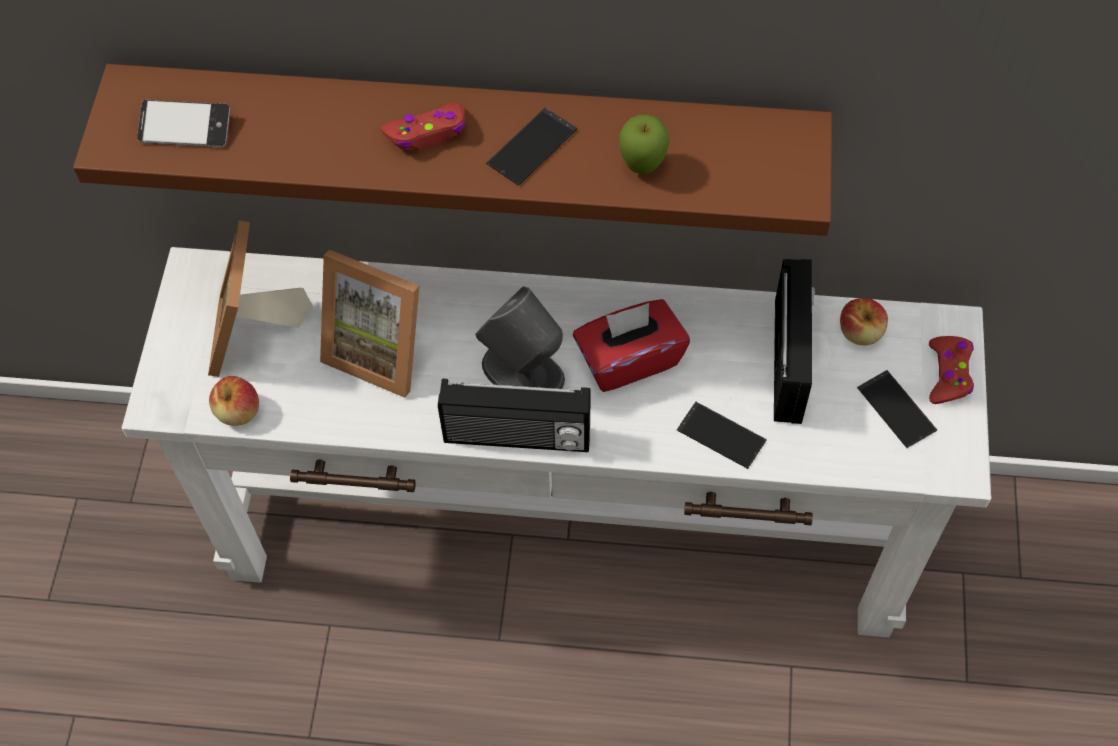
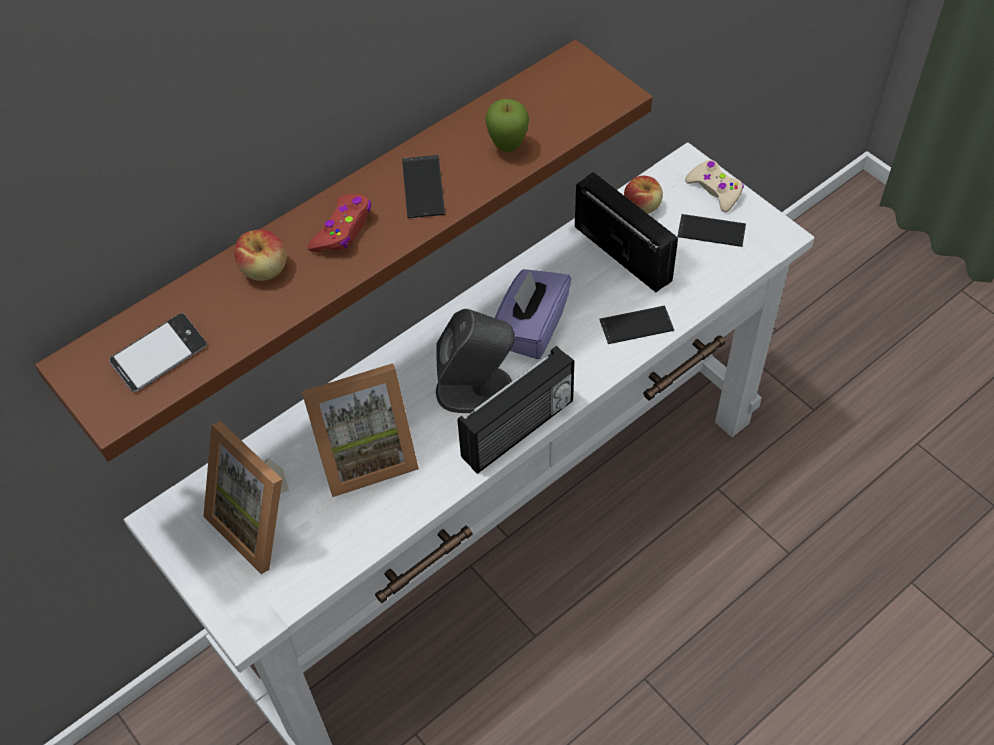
camera: 45 degrees left, 5 degrees down
apple [209,376,259,426] -> apple moved to [234,230,287,281]
red tissue box [573,299,690,392] -> purple tissue box [495,269,571,359]
red game controller [929,336,974,404] -> beige game controller [685,160,744,212]

